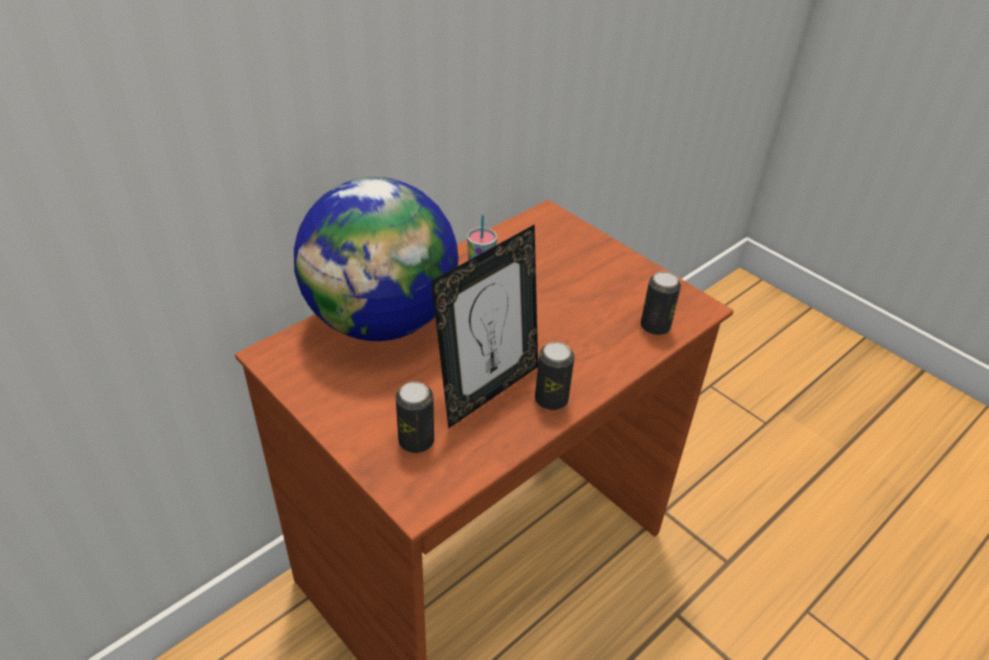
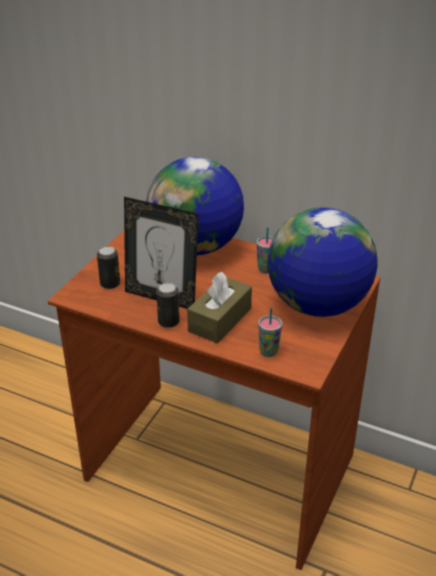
camera: 70 degrees right, 5 degrees down
can [641,272,681,335] -> cup [259,307,282,357]
none -> brown tissue box [187,272,252,344]
none -> globe [267,208,378,317]

